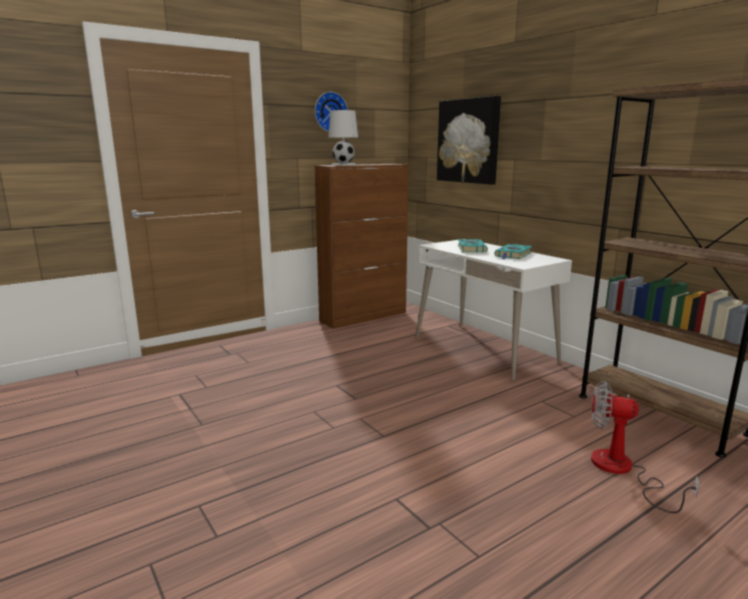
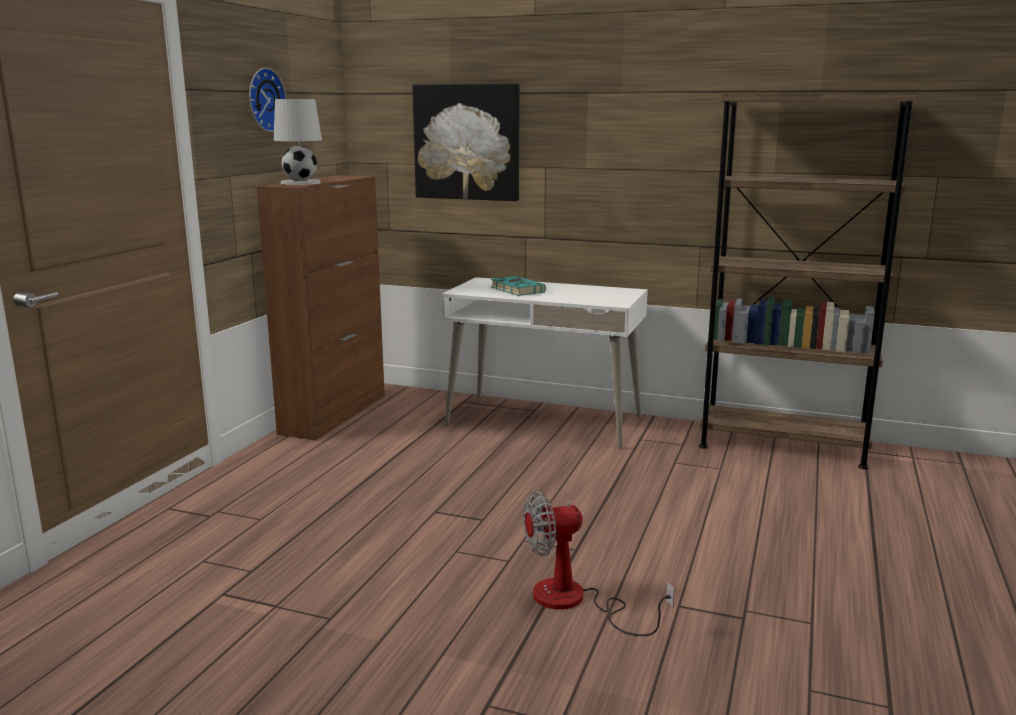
camera: 35 degrees left, 0 degrees up
turquoise book [495,244,532,259] -> none
fan [591,381,699,513] -> fan moved to [523,491,674,636]

